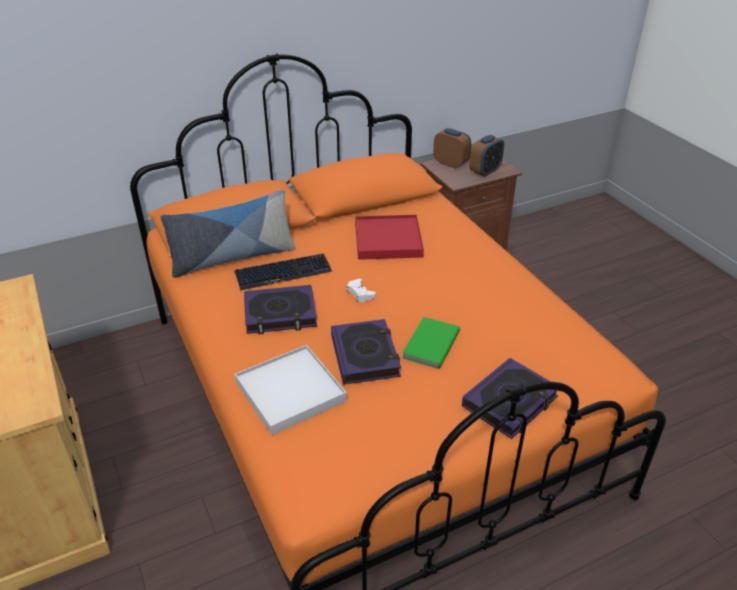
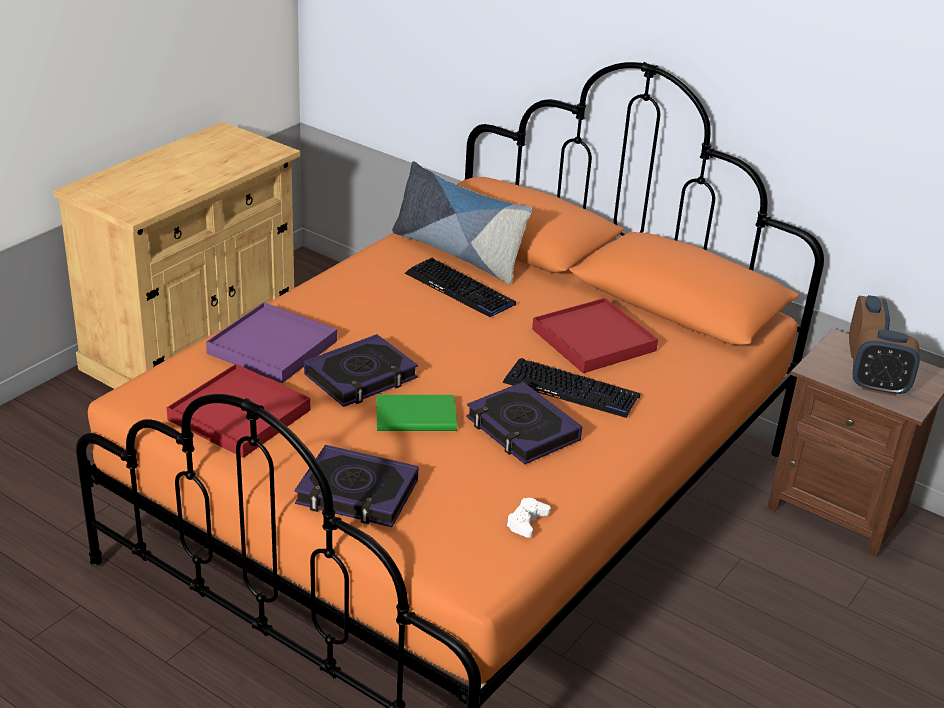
camera: 60 degrees right, 5 degrees down
white tray [235,345,347,435] -> purple tray [206,302,337,383]
book [244,285,317,334] -> book moved to [466,382,582,464]
white game controller [347,279,376,303] -> white game controller moved to [506,498,551,538]
none -> red tray [166,364,310,458]
none -> keyboard [503,358,640,418]

